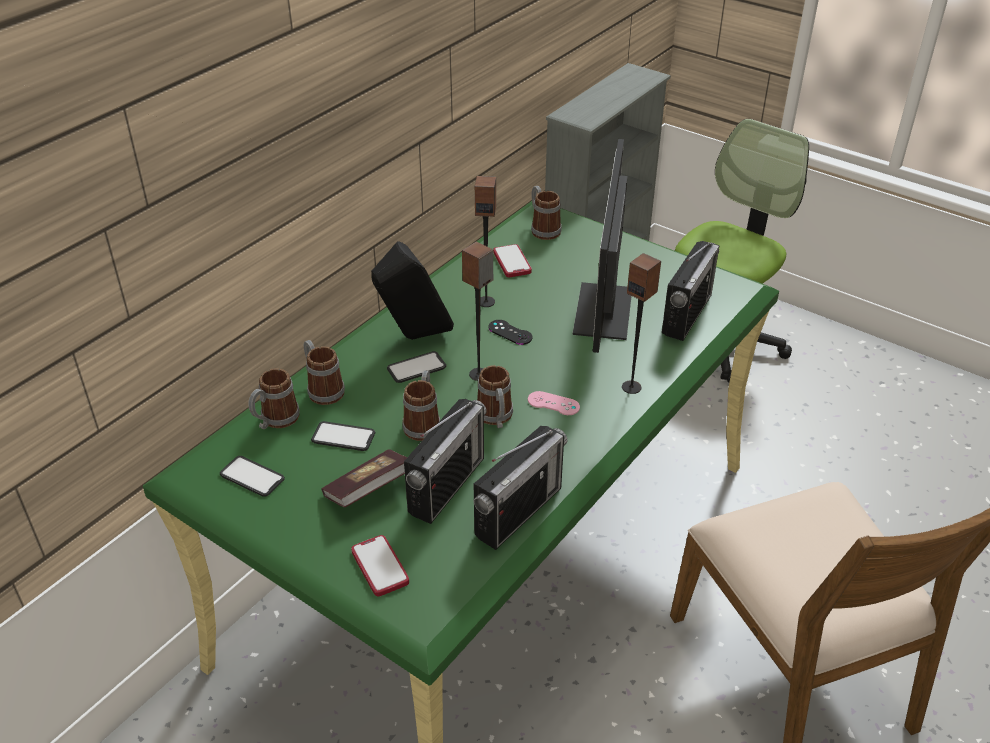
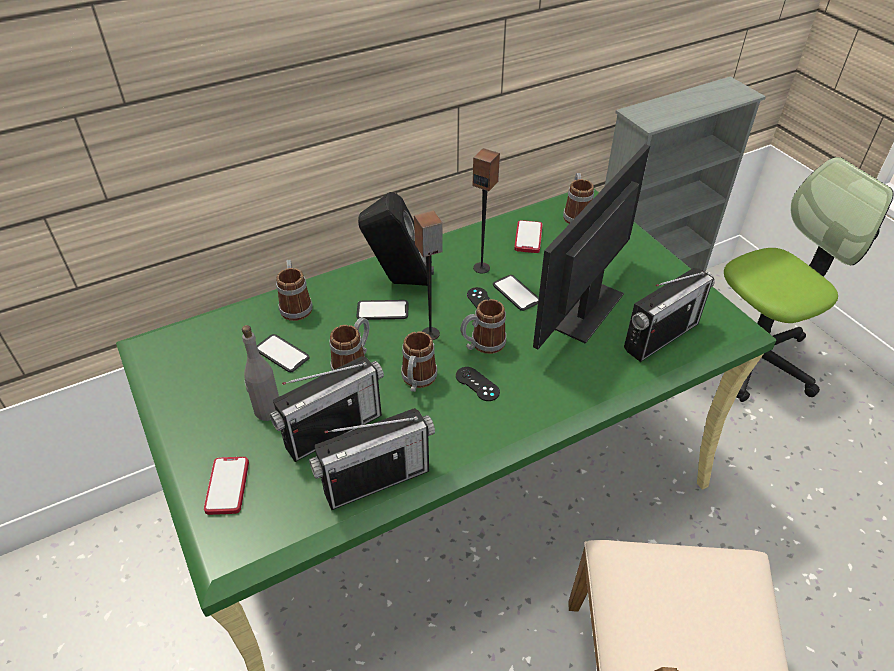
camera: 25 degrees right, 5 degrees up
phone [220,456,285,497] -> phone moved to [493,275,539,311]
mug [248,368,300,429] -> mug moved to [461,299,506,354]
book [321,450,407,507] -> grey bottle [242,325,279,421]
pink game controller [528,391,580,415] -> black game controller [456,367,500,401]
speaker [622,253,661,394] -> none

